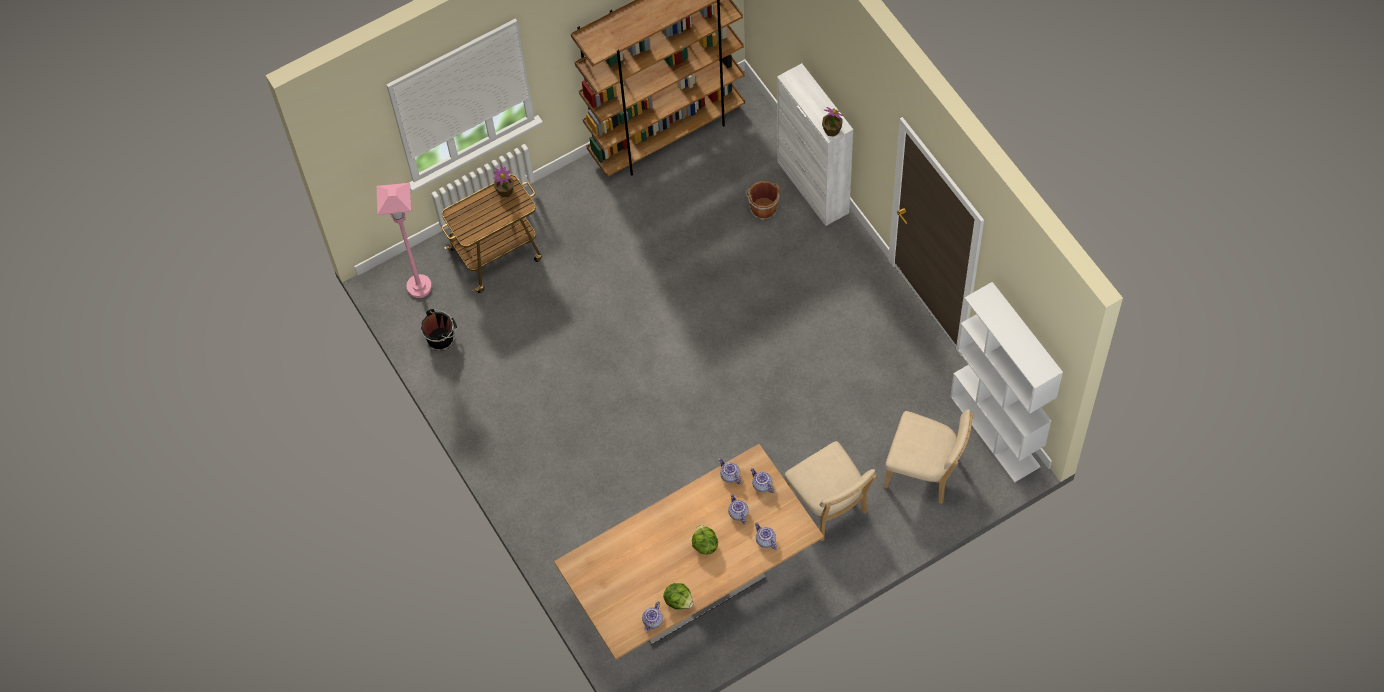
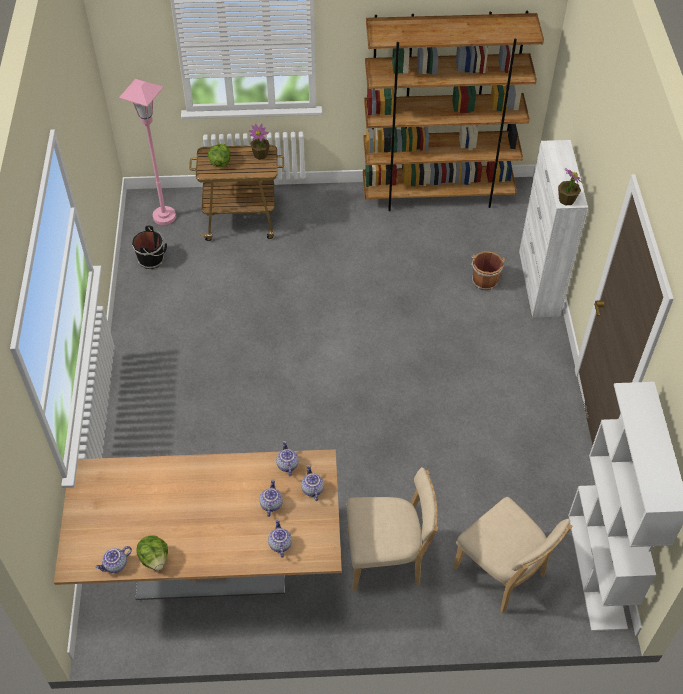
camera: 25 degrees right, 10 degrees down
lettuce [692,525,718,555] -> lettuce moved to [208,144,231,167]
beige chair [784,441,877,541] -> beige chair turned 90 degrees counterclockwise [346,467,438,591]

